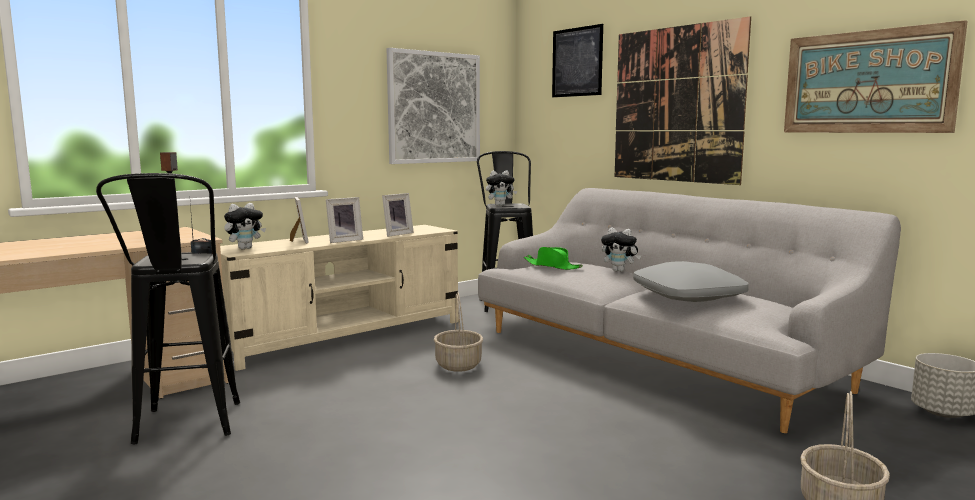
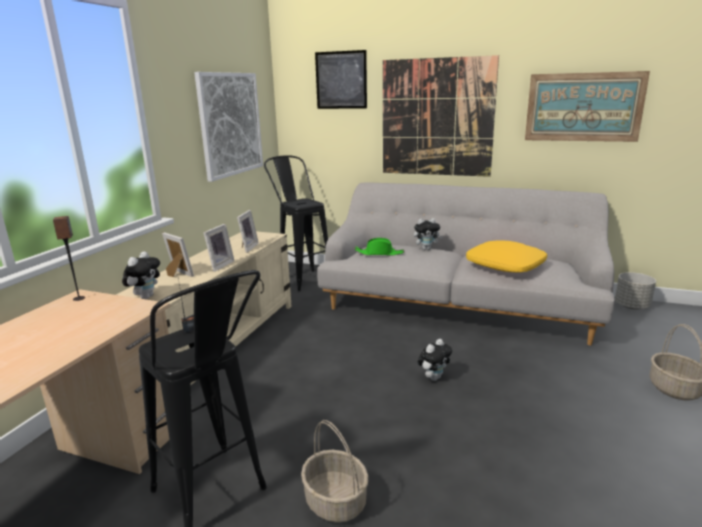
camera: 30 degrees left, 10 degrees up
basket [434,292,483,372] -> basket moved to [301,420,368,523]
plush toy [486,170,517,206] -> plush toy moved to [418,339,452,381]
grey pillow [633,261,749,302] -> yellow pillow [466,240,547,273]

